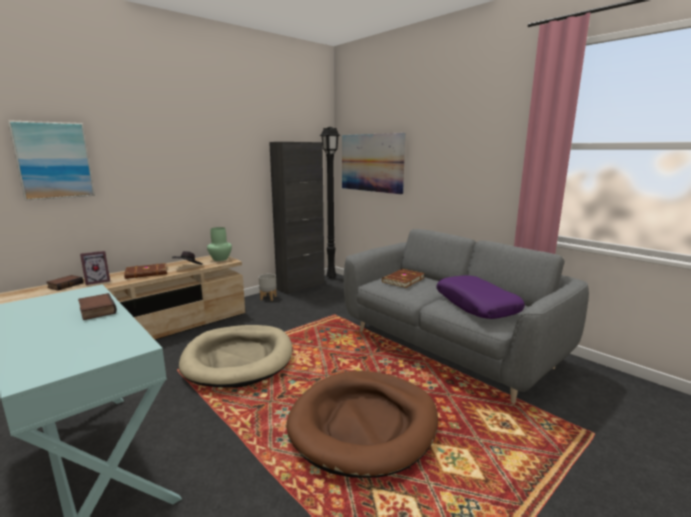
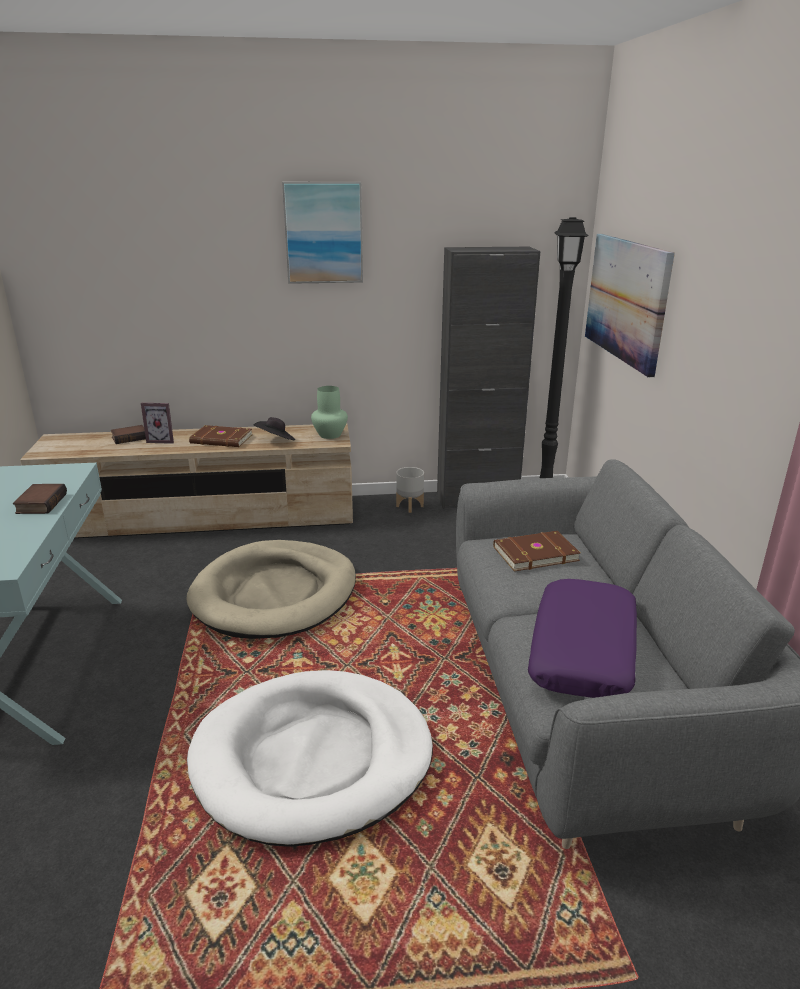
camera: 35 degrees right, 10 degrees up
picture [8,120,95,200] -> picture moved to [282,182,363,284]
brown dog bed [286,371,438,478] -> white dog bed [187,670,433,846]

